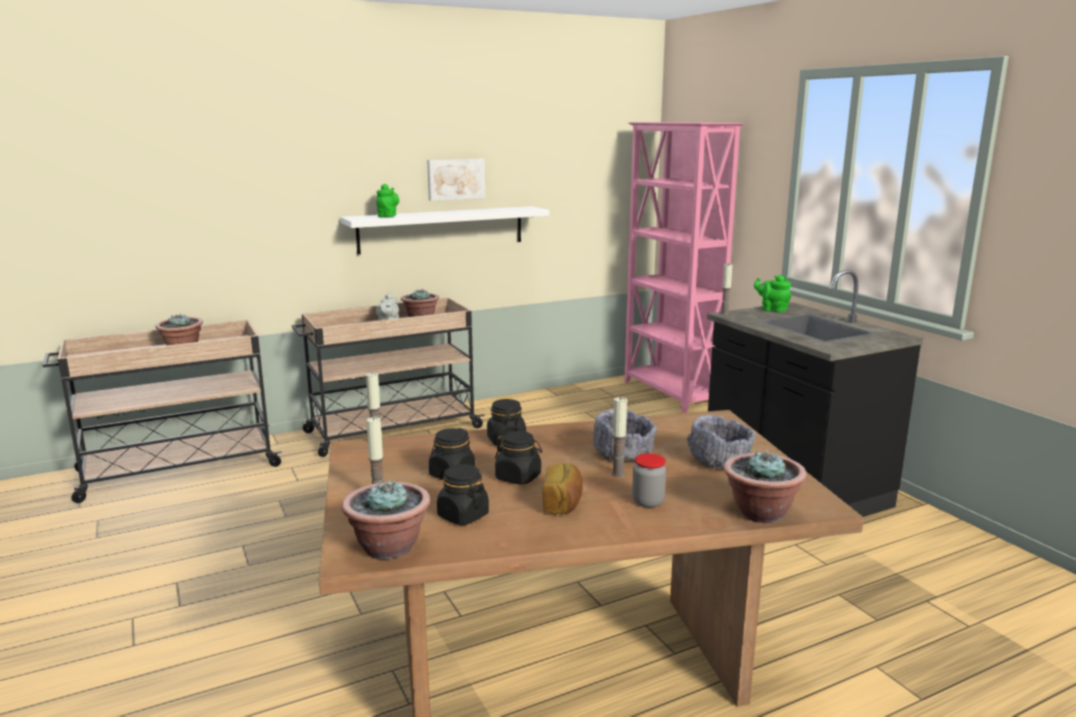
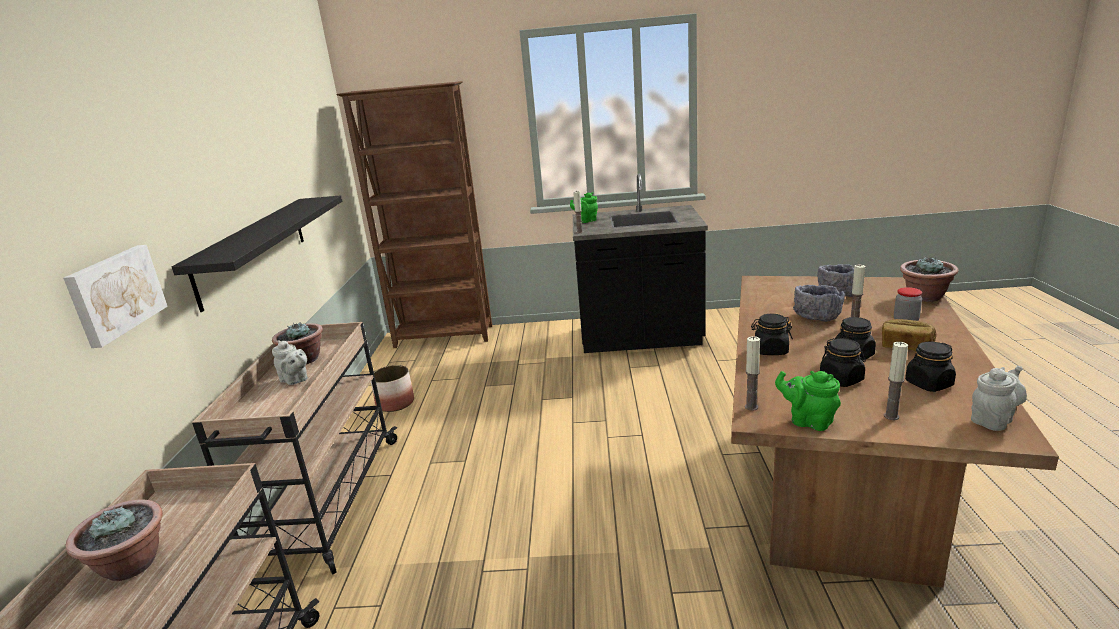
camera: 60 degrees left, 5 degrees up
white shelf [340,206,549,254] -> black shelf [172,195,342,312]
potted plant [342,479,430,560] -> grey teapot [971,366,1027,431]
green teapot [376,184,399,217] -> green teapot moved to [775,371,841,431]
picture [427,159,485,201] -> picture moved to [63,245,168,348]
pink bookcase [624,122,743,413] -> brown bookcase [336,81,492,348]
none -> planter [371,365,414,412]

